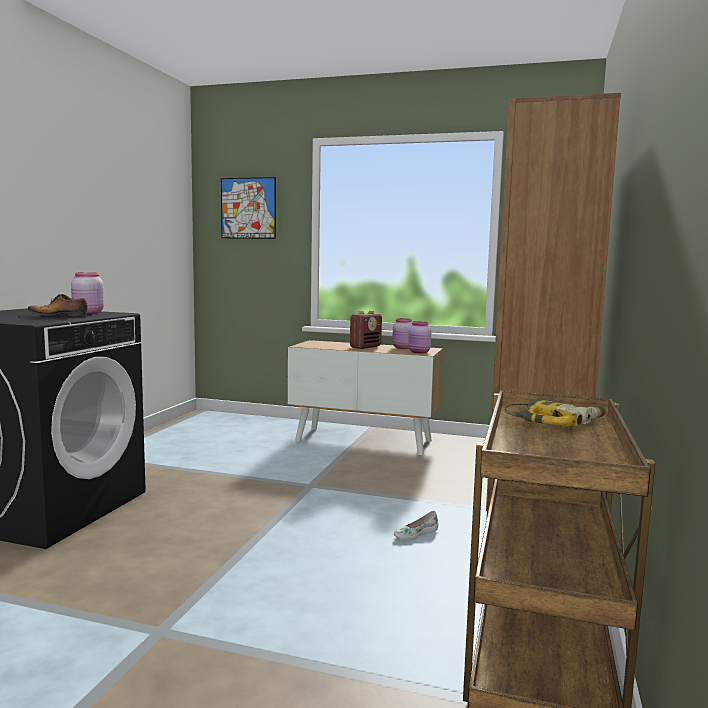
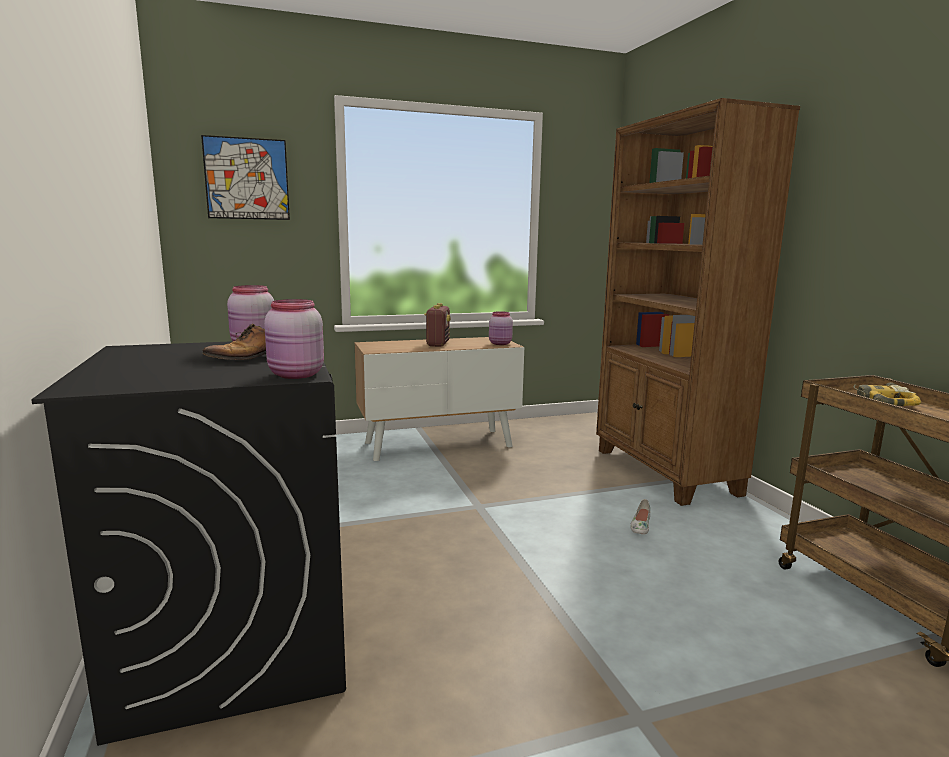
camera: 35 degrees left, 5 degrees up
pink jar [392,318,412,349] -> pink jar moved to [264,299,324,379]

